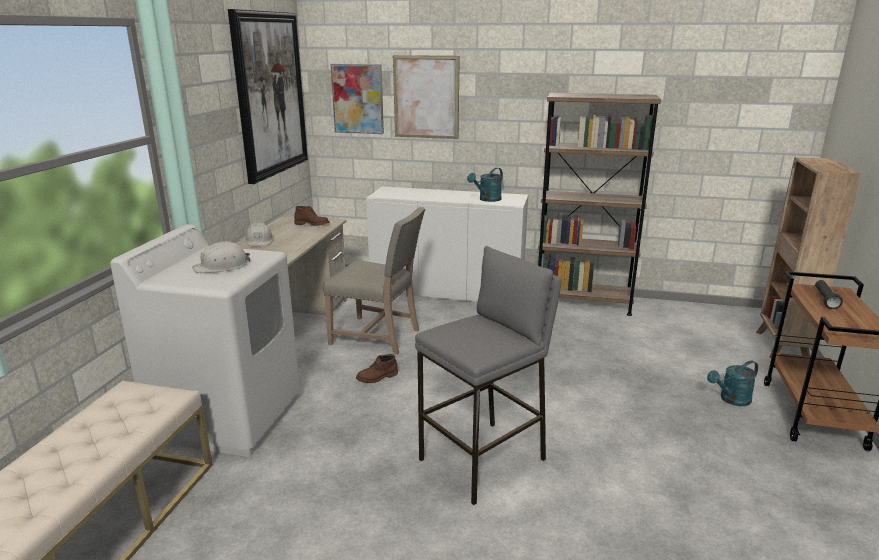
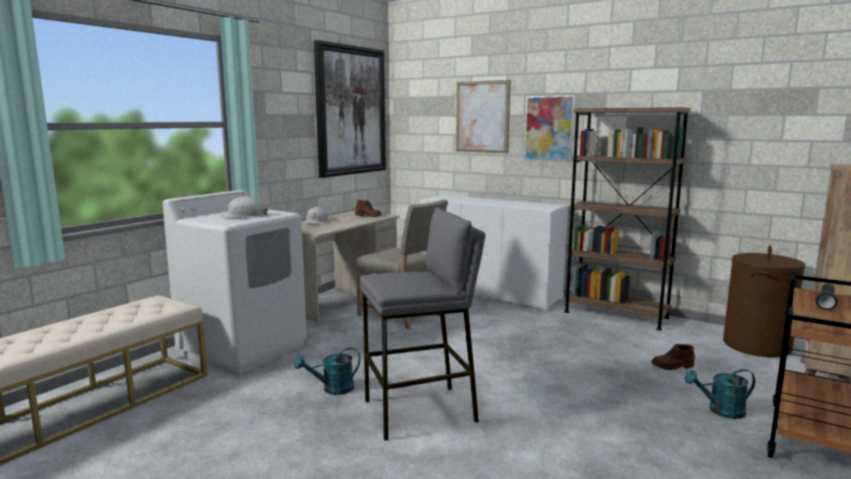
camera: 20 degrees right, 10 degrees down
picture [331,64,384,134] -> picture moved to [524,95,576,162]
brown boot [356,354,398,383] -> brown boot moved to [651,344,695,370]
turquoise watering can [467,168,503,202] -> turquoise watering can moved to [295,348,360,395]
none -> brown laundry basket [723,245,805,358]

